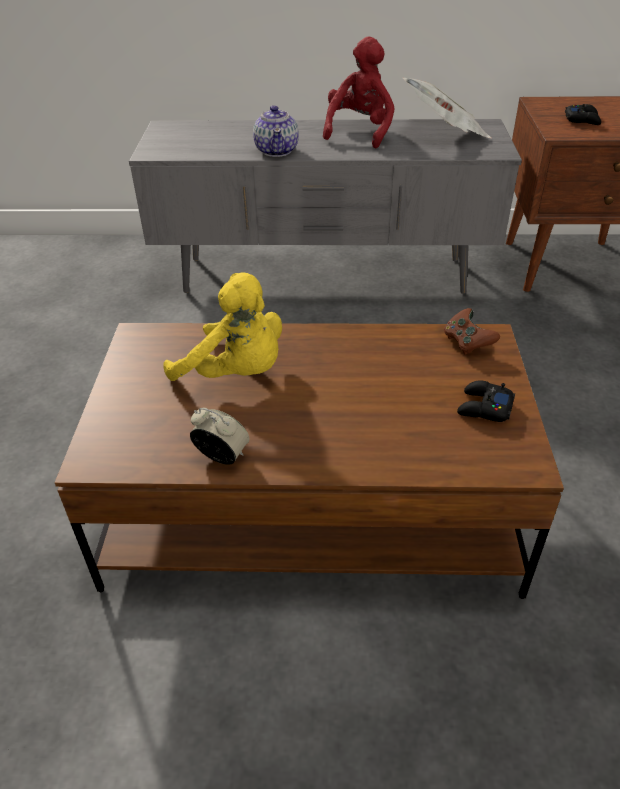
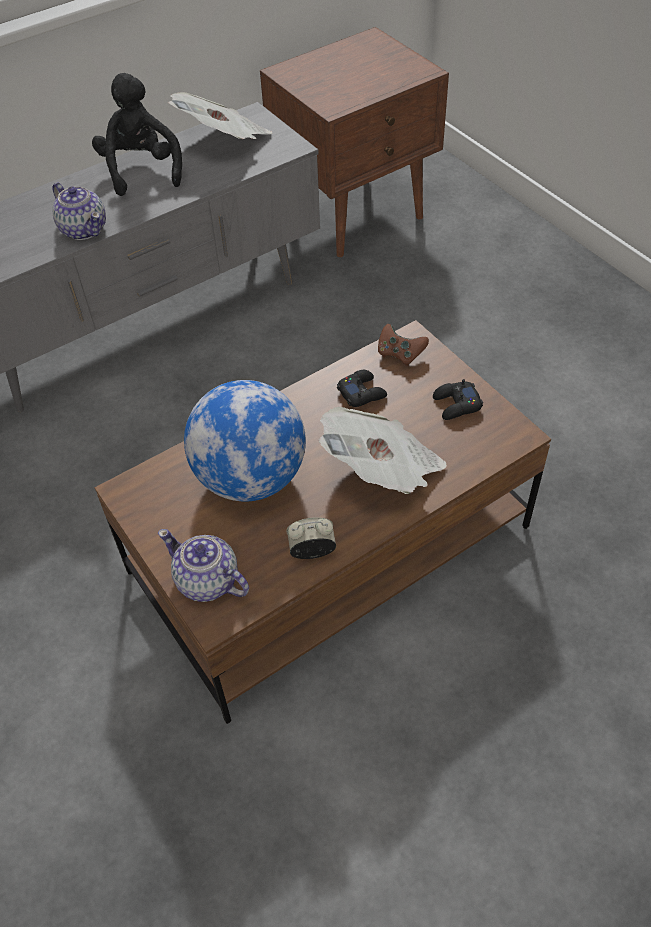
camera: 35 degrees left, 10 degrees up
yellow plush toy [163,272,282,381] -> globe [184,380,306,502]
red plush toy [323,37,395,148] -> black plush toy [92,73,182,196]
black game controller [565,104,601,125] -> black game controller moved to [337,370,387,407]
none -> teapot [158,529,249,602]
none -> newspaper [318,407,447,494]

